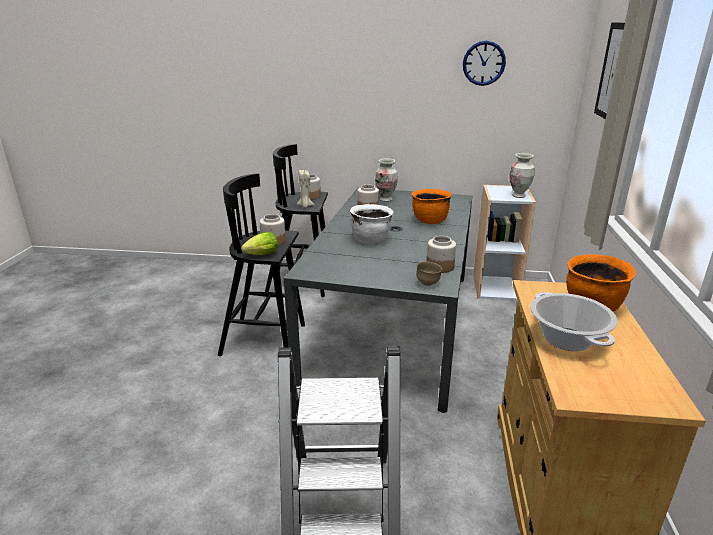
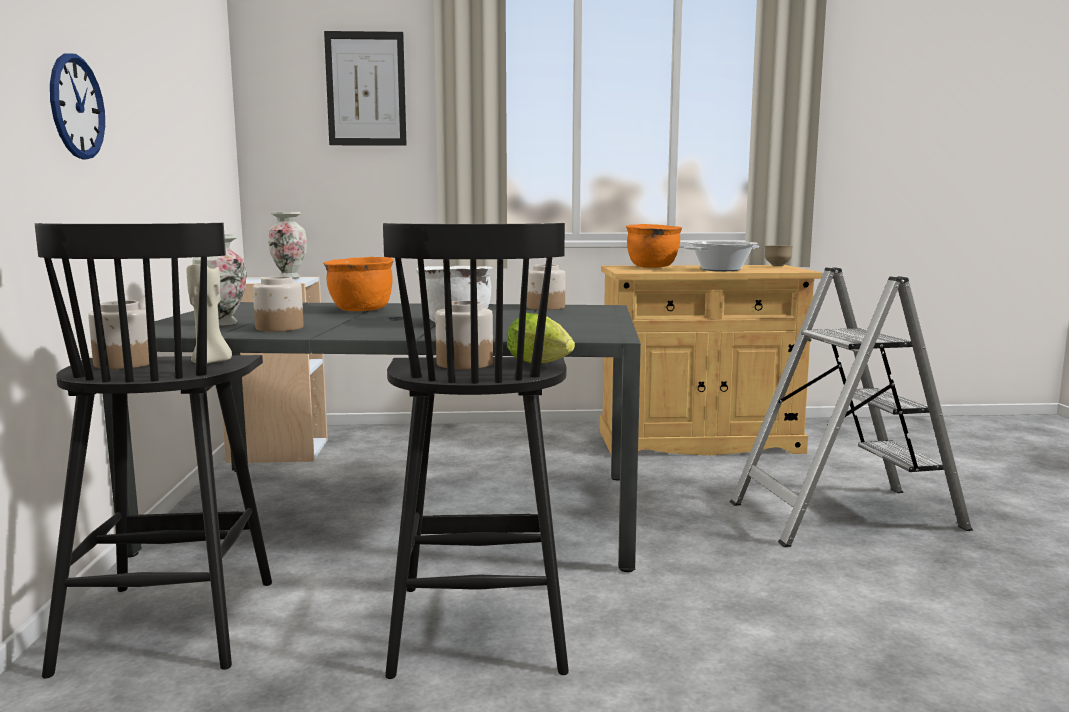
camera: 100 degrees left, 15 degrees down
brown bowl [416,262,442,286] -> brown bowl moved to [765,246,793,266]
wall clock [463,41,506,86] -> wall clock moved to [50,53,105,159]

